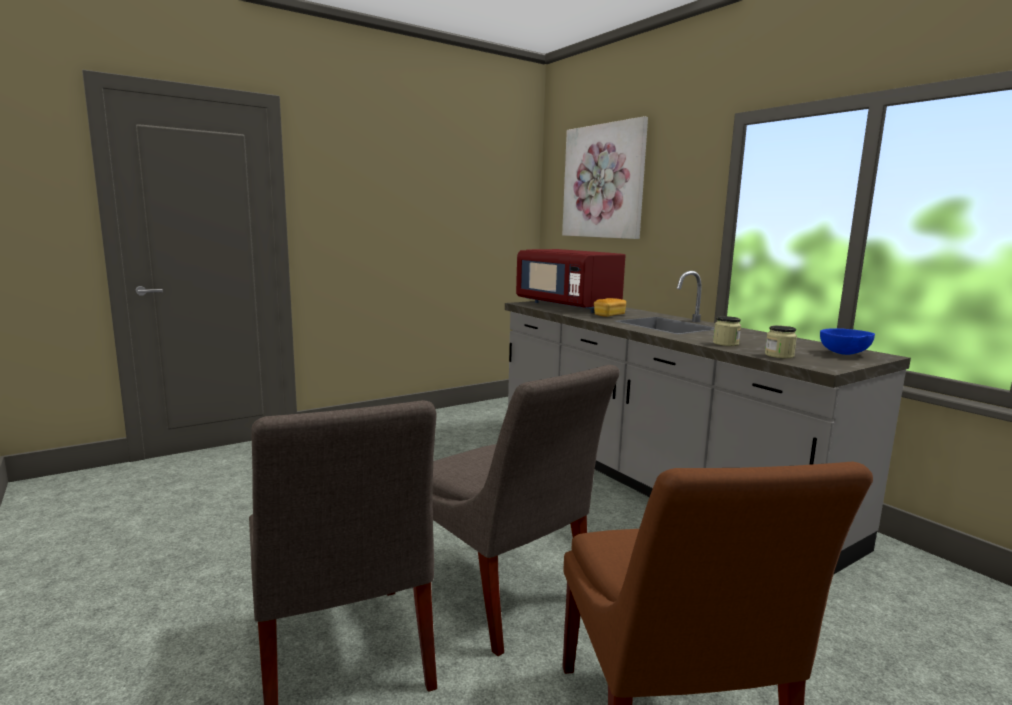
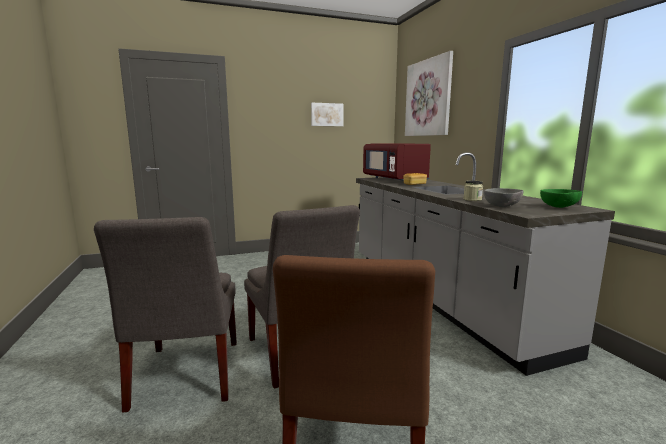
camera: 15 degrees right, 0 degrees up
jar [765,325,797,358] -> grey bowl [484,188,523,207]
blue bowl [820,328,875,355] -> green bowl [540,189,582,208]
none -> picture [311,103,344,126]

